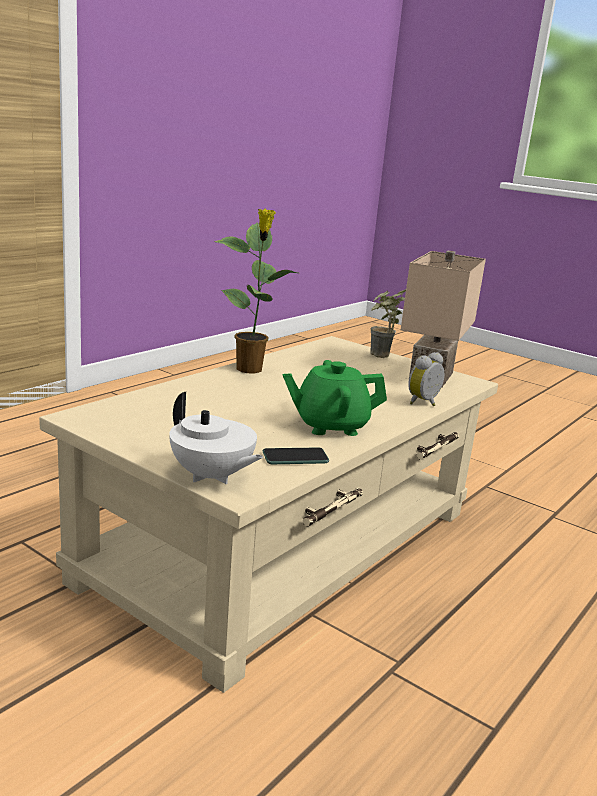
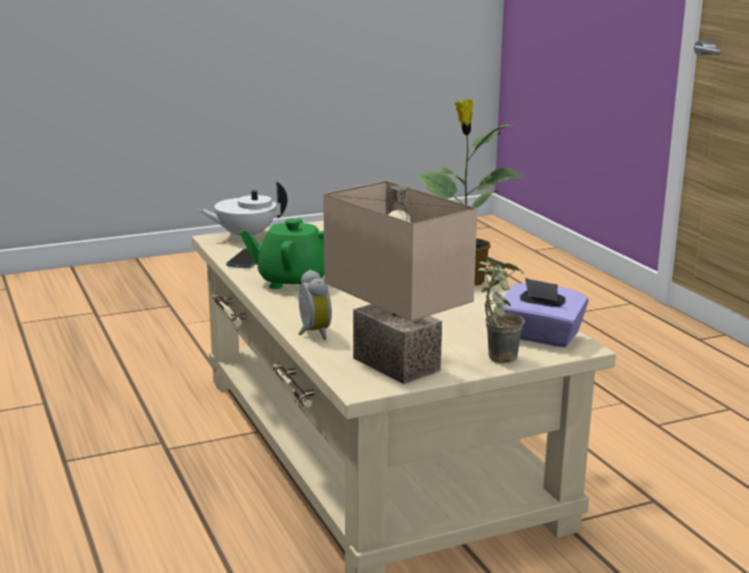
camera: 120 degrees right, 0 degrees up
green teapot [283,360,387,436] -> green teapot turned 105 degrees counterclockwise [240,218,324,289]
none -> purple tissue box [501,278,589,347]

